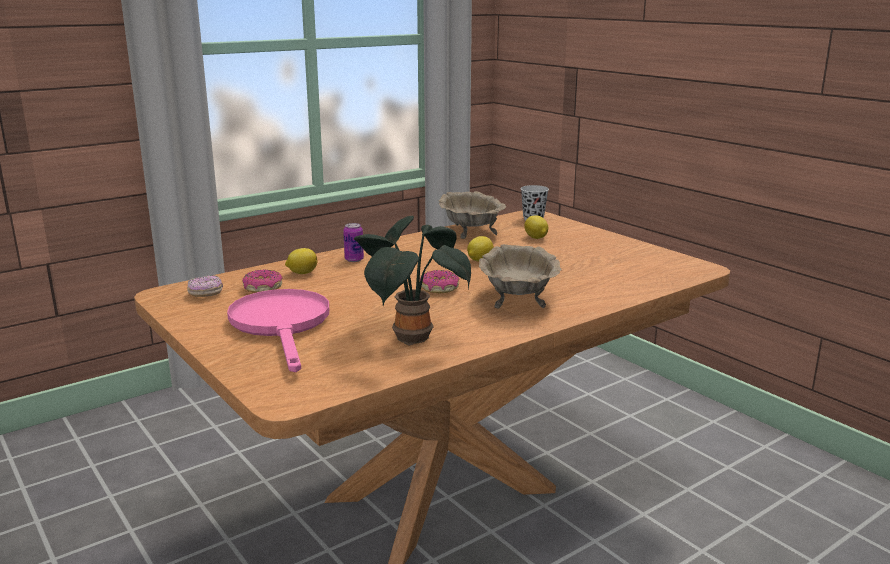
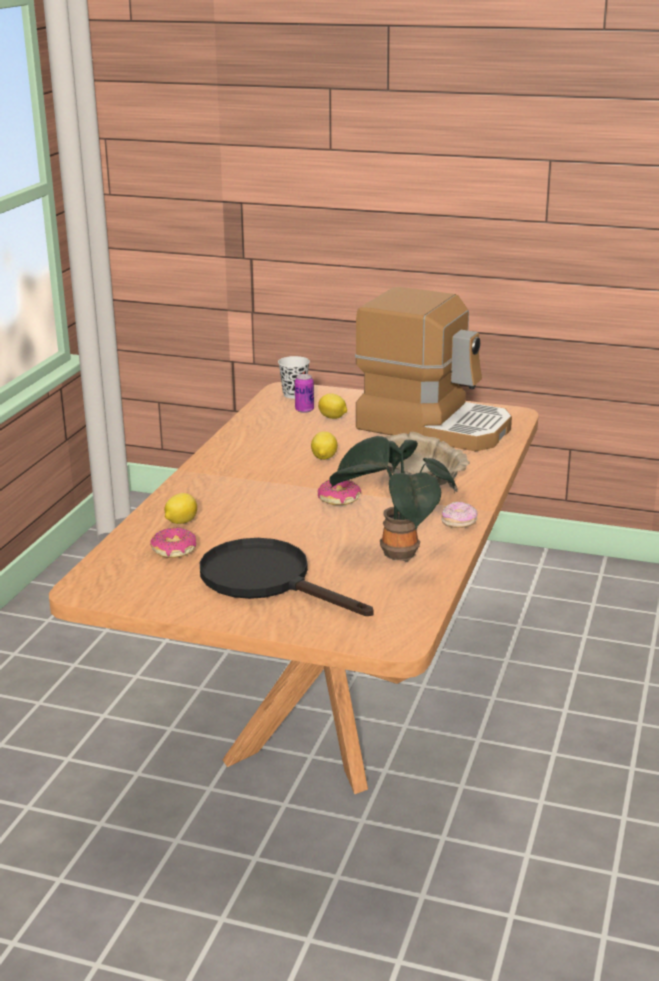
camera: 35 degrees left, 5 degrees up
donut [187,275,223,297] -> donut moved to [441,501,478,528]
pink frying pan [227,289,329,372] -> black frying pan [200,538,373,616]
can [343,223,364,262] -> can moved to [295,374,314,413]
beige bowl [439,191,506,239] -> none
none -> coffee machine [355,287,512,451]

